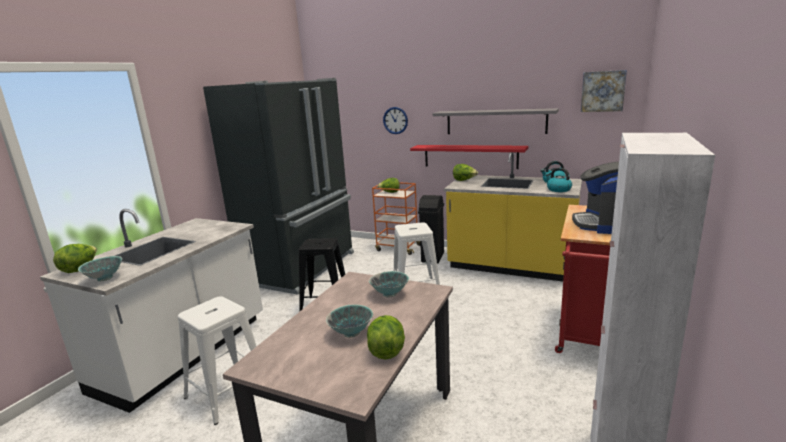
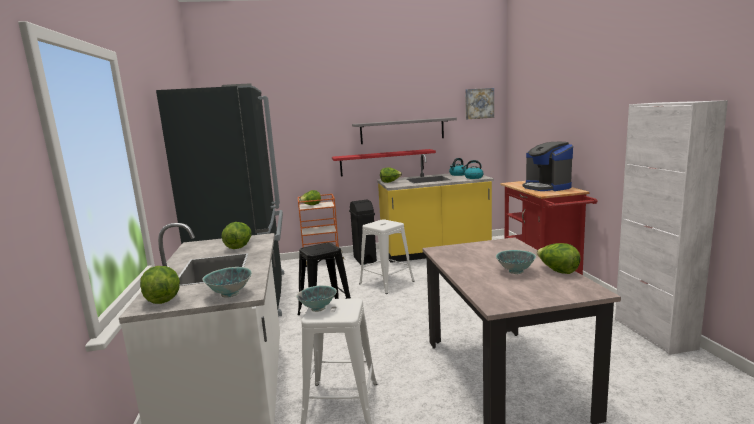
camera: 35 degrees left, 5 degrees down
bowl [369,271,409,297] -> bowl moved to [296,285,337,312]
wall clock [383,107,408,134] -> none
none -> lettuce [222,222,252,249]

